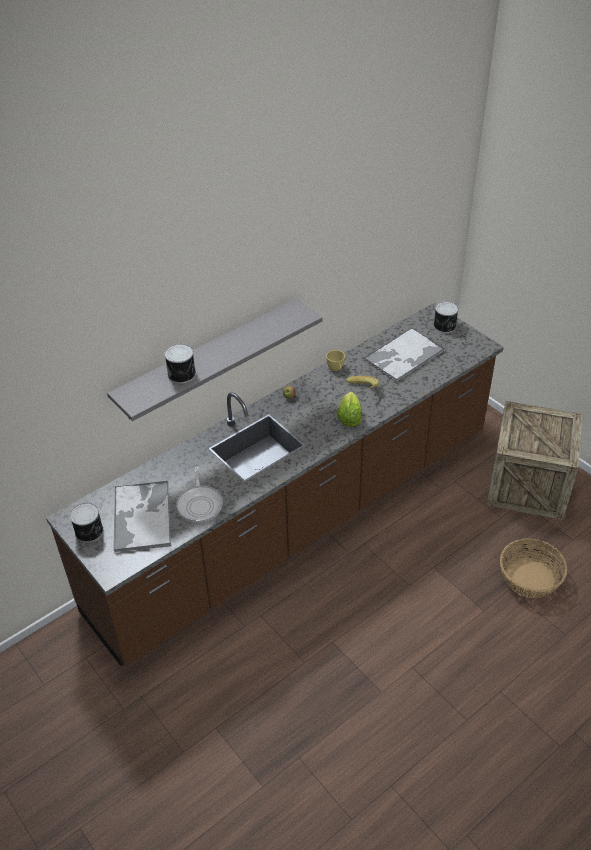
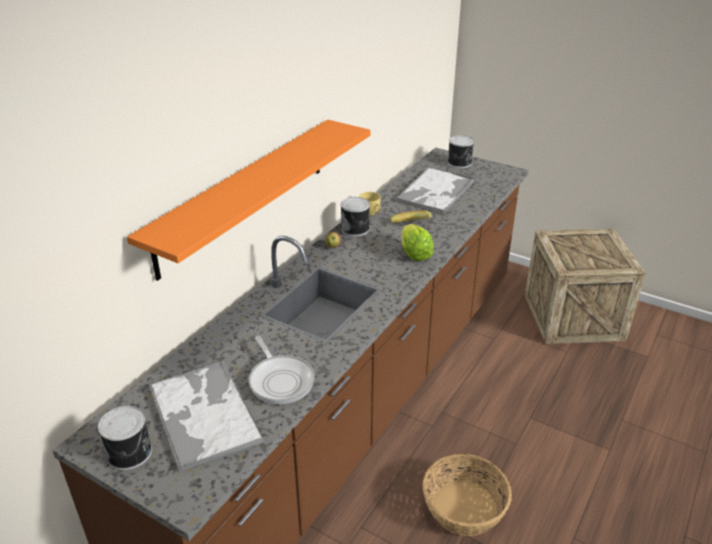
camera: 20 degrees left, 10 degrees down
grey shelf [107,298,323,421] -> orange shelf [127,120,371,281]
can [164,344,196,384] -> can moved to [341,197,370,236]
basket [500,538,567,598] -> basket moved to [422,454,512,536]

